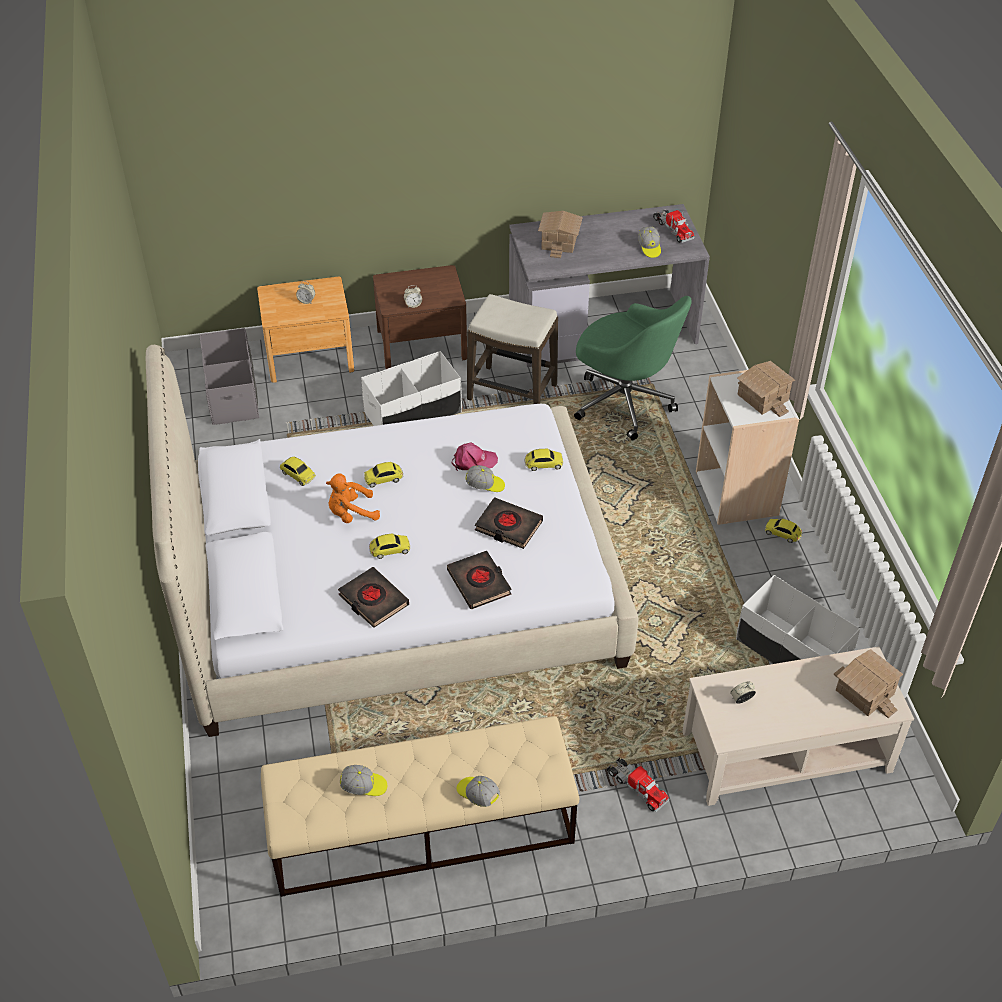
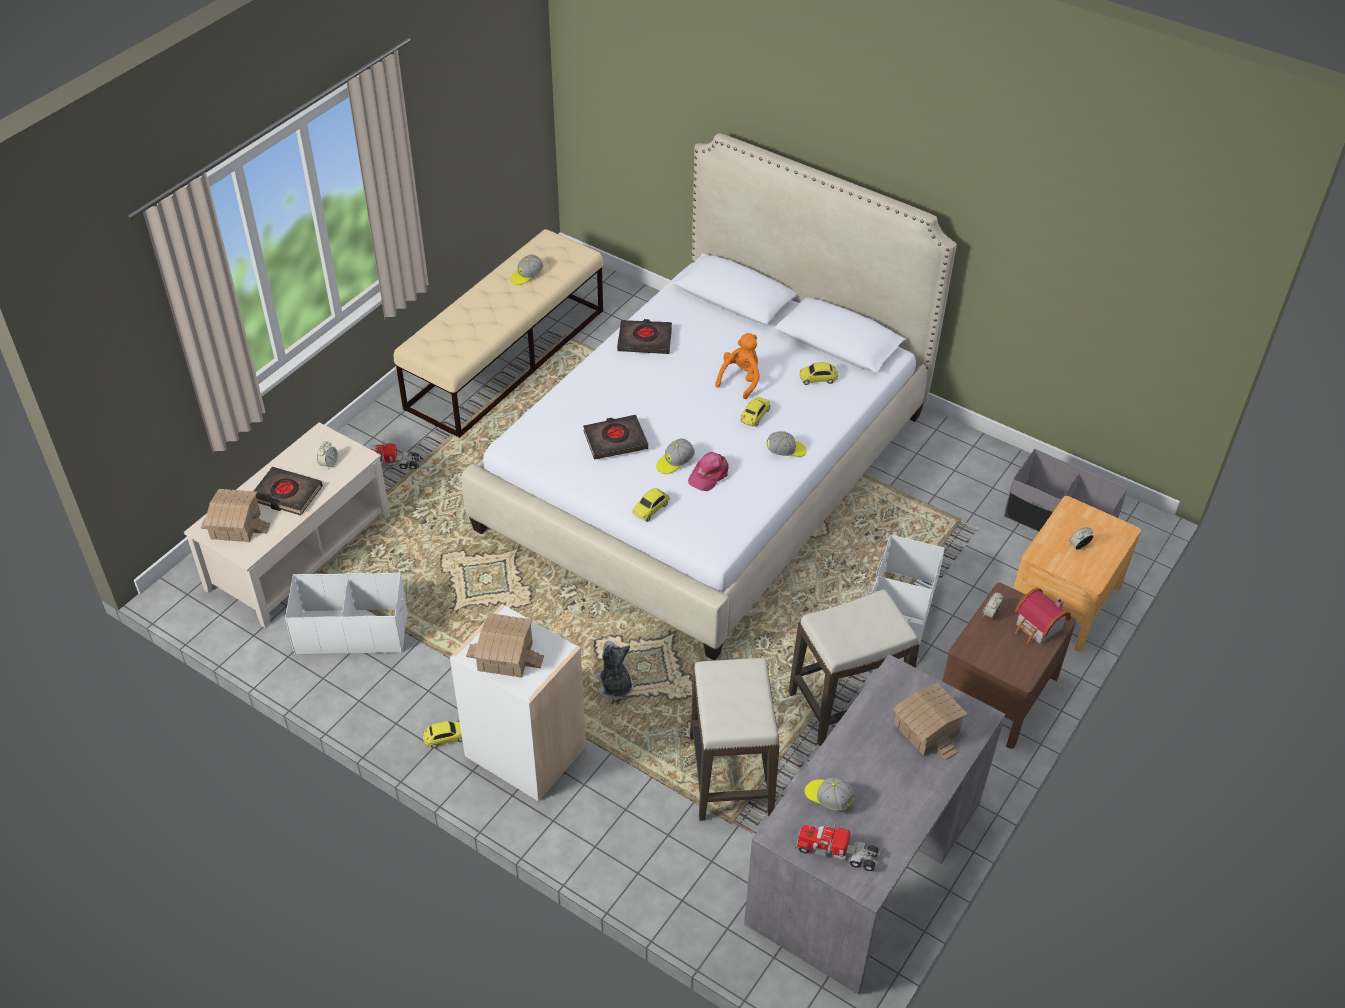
camera: 135 degrees right, 0 degrees up
toy car [369,533,410,559] -> none
black book [447,551,512,609] -> black book moved to [254,467,323,515]
cap [457,776,500,807] -> cap moved to [767,431,807,457]
green office chair [574,296,692,441] -> stool [690,658,780,821]
none -> plush toy [596,641,634,700]
none -> toy house [1015,588,1071,644]

